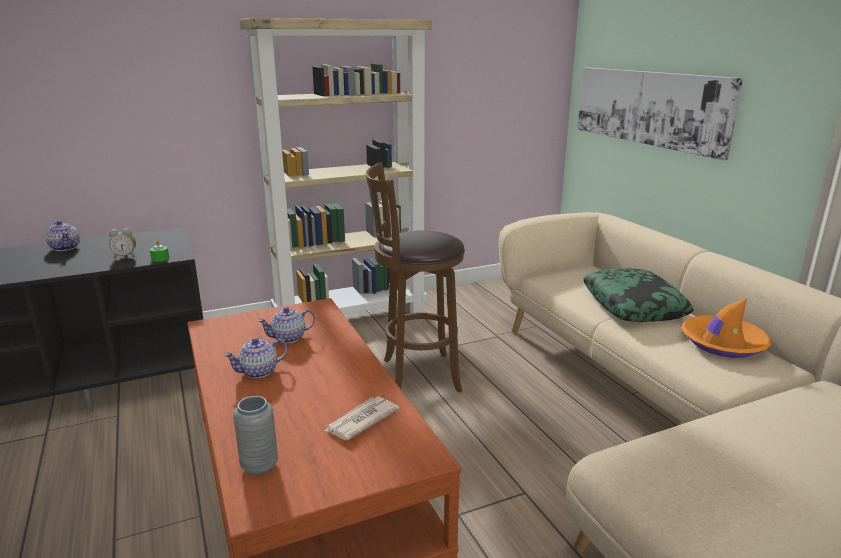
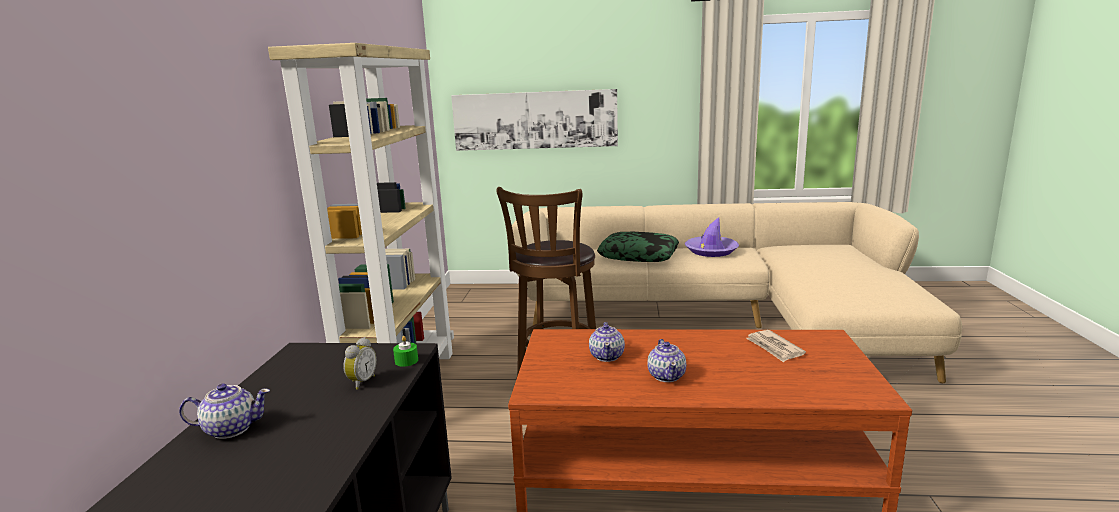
camera: 60 degrees left, 5 degrees down
grey vase [233,396,278,475] -> none
orange hat [682,299,771,358] -> purple hat [685,217,739,257]

